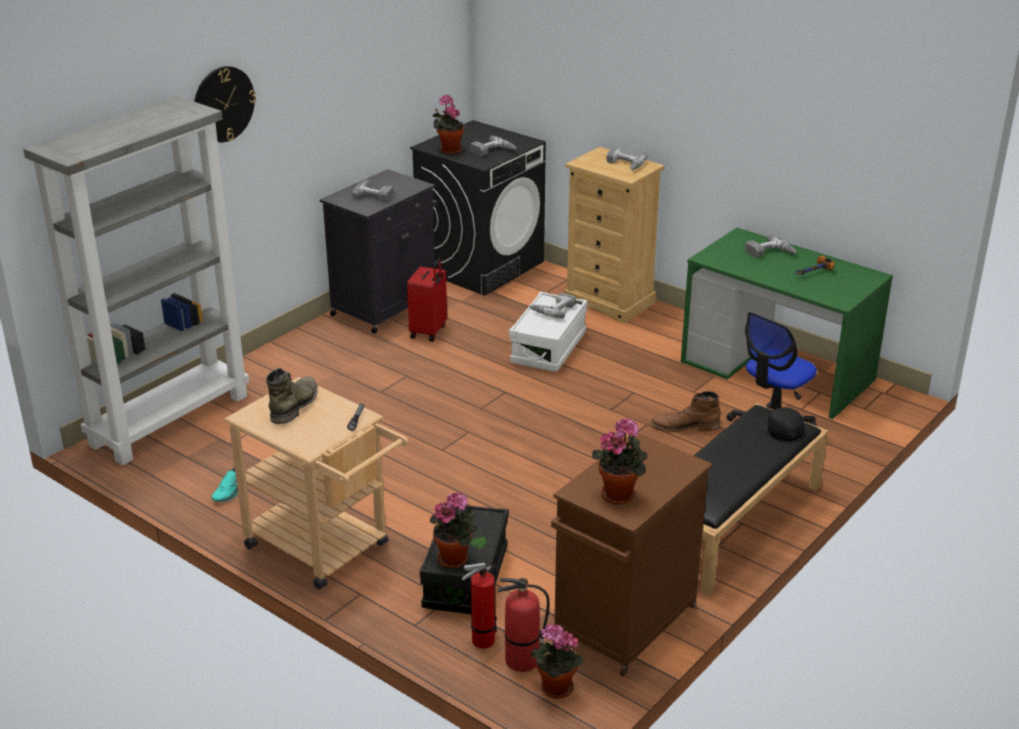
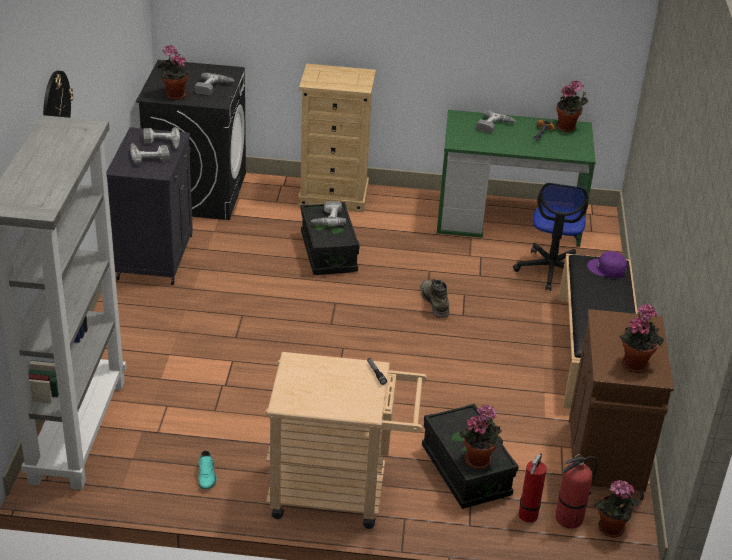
camera: 35 degrees left, 5 degrees up
green boot [266,368,318,424] -> green boot moved to [420,279,449,318]
red suitcase [407,258,447,342] -> none
white storage box [509,291,587,372] -> black storage box [301,202,360,275]
power drill [606,147,647,170] -> power drill moved to [144,127,180,148]
brown boot [651,391,721,432] -> none
black cap [757,407,804,441] -> purple cap [587,251,627,278]
none -> potted plant [556,80,588,132]

